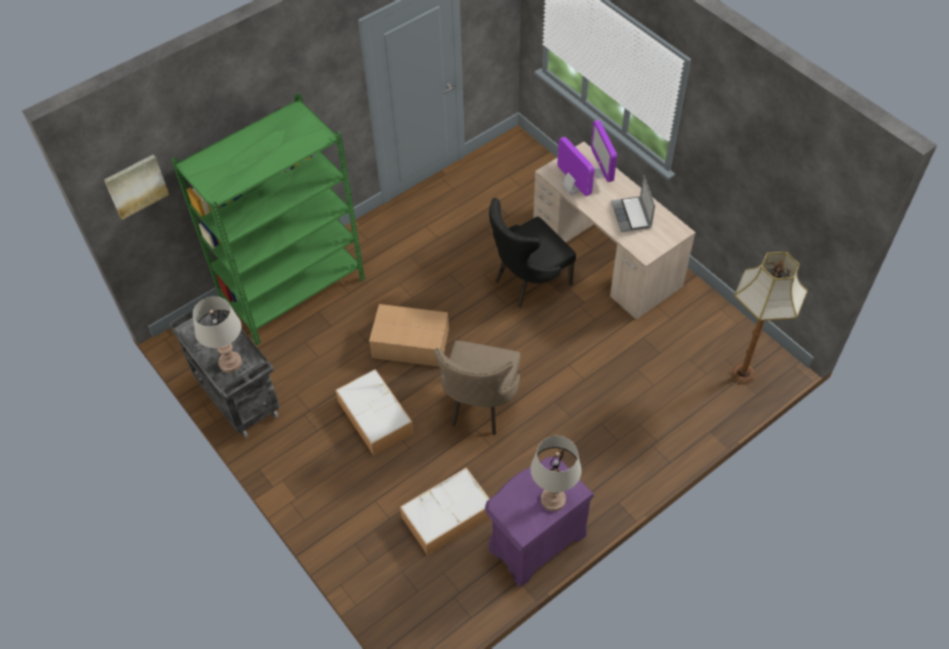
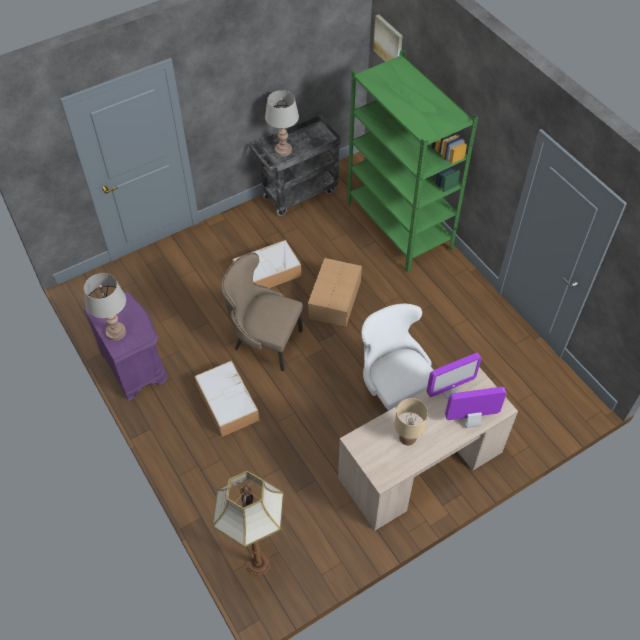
camera: 95 degrees right, 0 degrees up
storage box [400,467,490,555] -> storage box moved to [195,361,259,437]
black chair [489,198,576,308] -> white chair [361,304,433,412]
laptop [611,175,655,232] -> beige table lamp [395,398,428,446]

